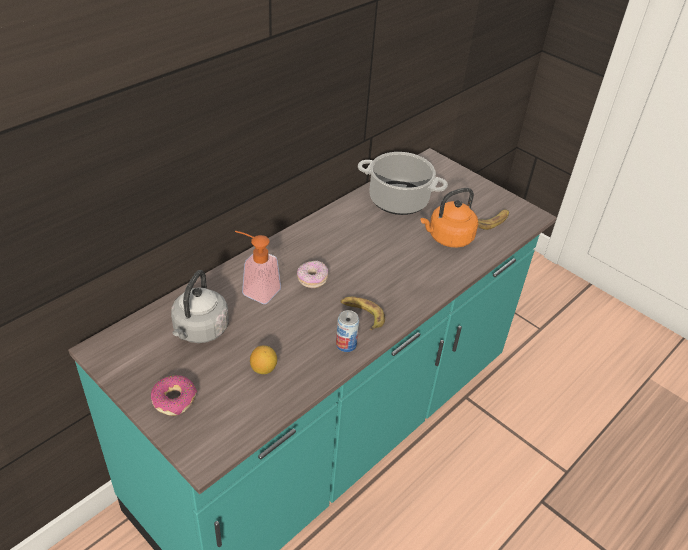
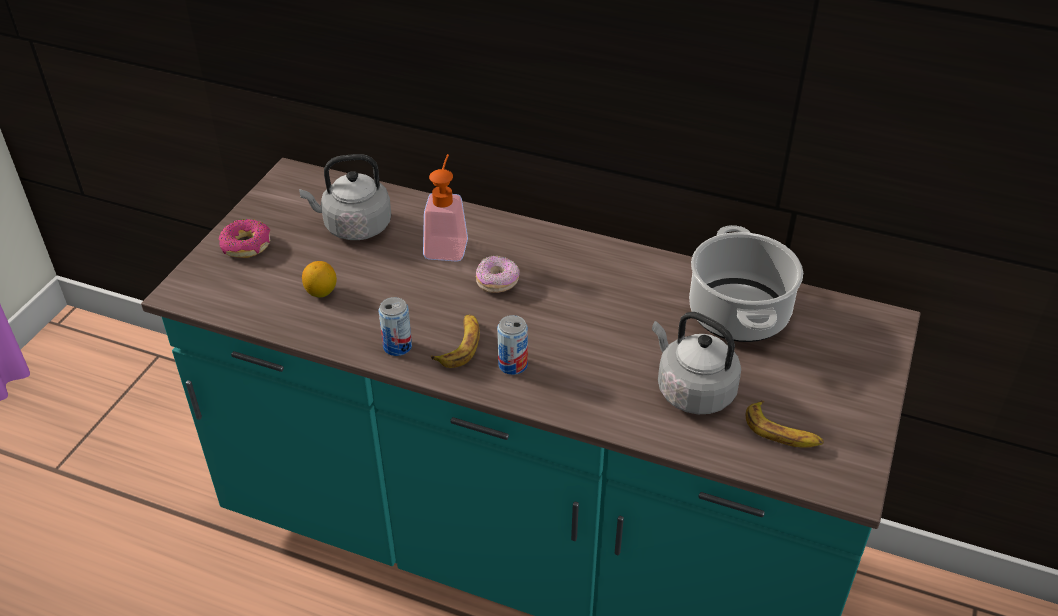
camera: 70 degrees right, 0 degrees up
orange kettle [421,188,478,248] -> grey kettle [652,312,741,414]
none -> can [497,315,528,375]

